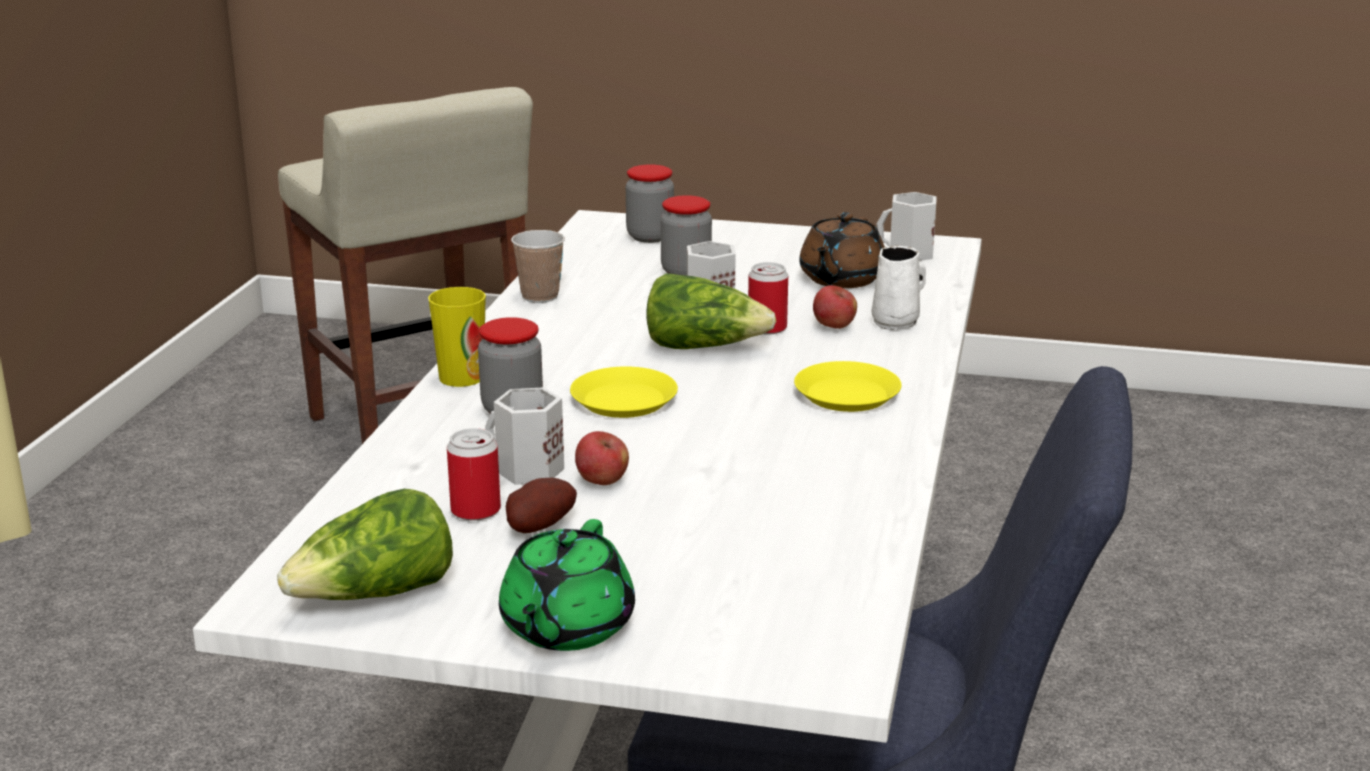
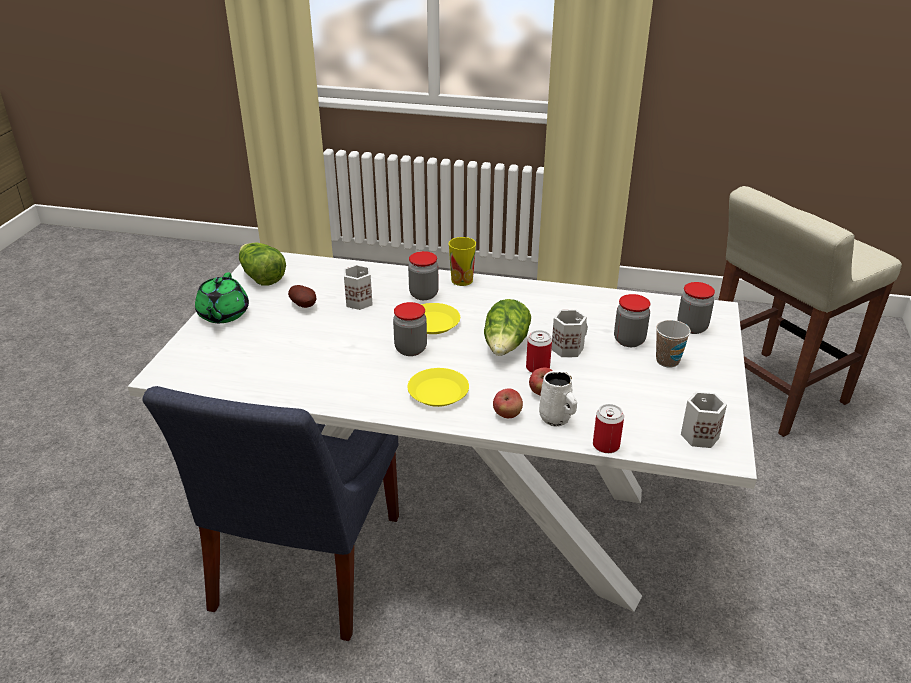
camera: 90 degrees right, 10 degrees up
can [447,428,501,521] -> can moved to [593,404,624,453]
green teapot [499,519,635,651] -> green teapot turned 105 degrees counterclockwise [195,272,249,323]
cup [511,230,565,303] -> cup moved to [656,320,691,367]
apple [575,431,629,485] -> apple moved to [493,389,523,418]
brown teapot [799,212,885,288] -> none
none -> jar [393,302,427,356]

